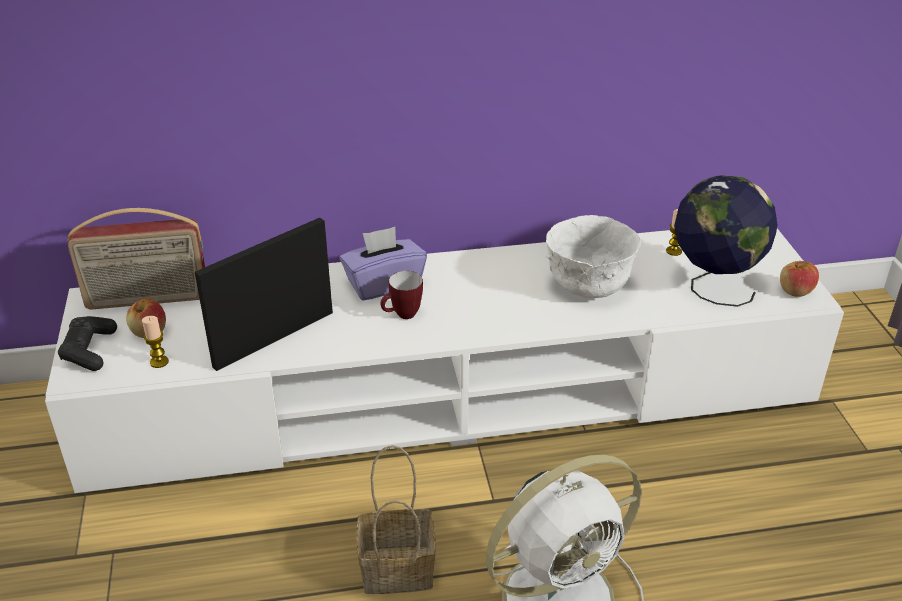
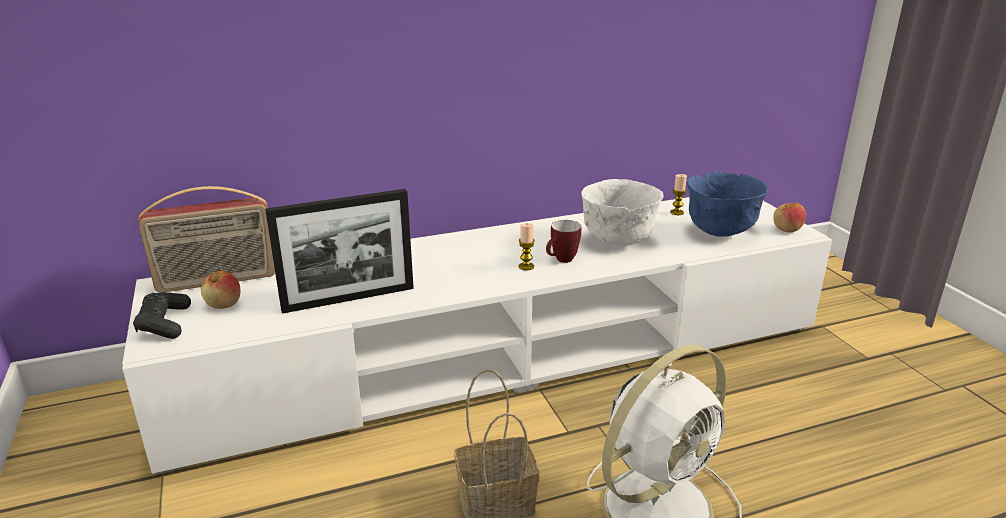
camera: 10 degrees left, 10 degrees down
candle [142,316,169,368] -> candle moved to [519,223,535,271]
picture frame [195,218,333,371] -> picture frame turned 150 degrees counterclockwise [265,189,414,314]
purple tissue box [339,227,427,300] -> none
mug [381,271,423,319] -> mug moved to [546,220,581,263]
globe [674,175,778,307] -> blue bowl [687,171,768,237]

